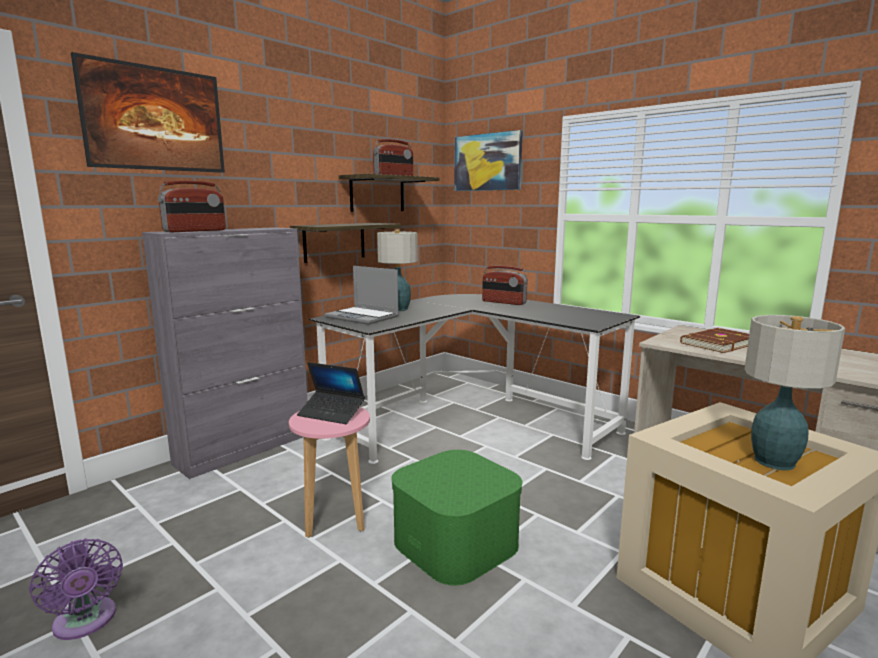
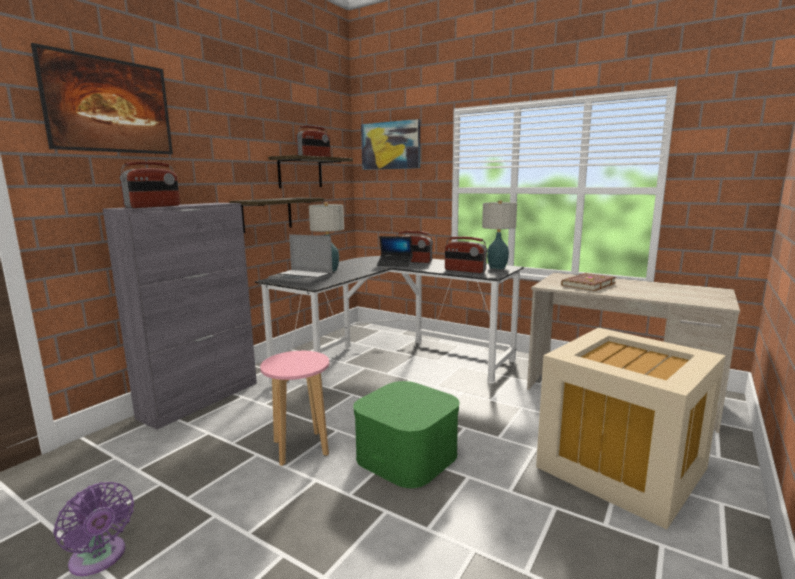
camera: 10 degrees left, 0 degrees up
laptop [297,362,365,424] -> laptop moved to [377,236,413,267]
table lamp [745,315,845,470] -> table lamp moved to [482,200,517,269]
none -> radio [445,236,488,273]

